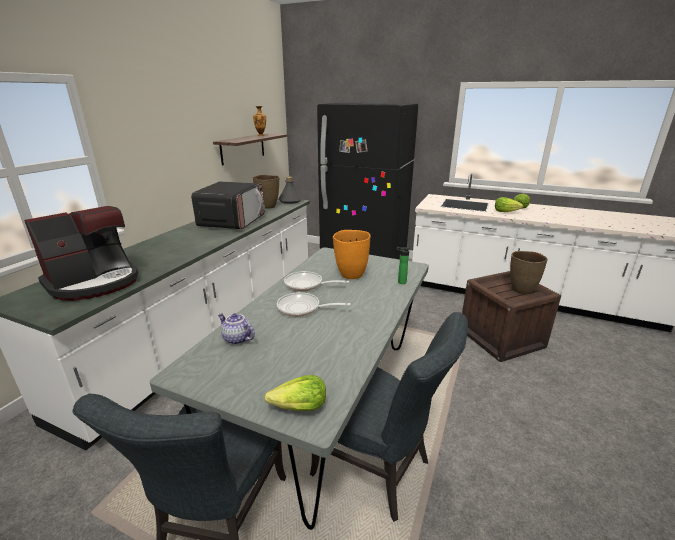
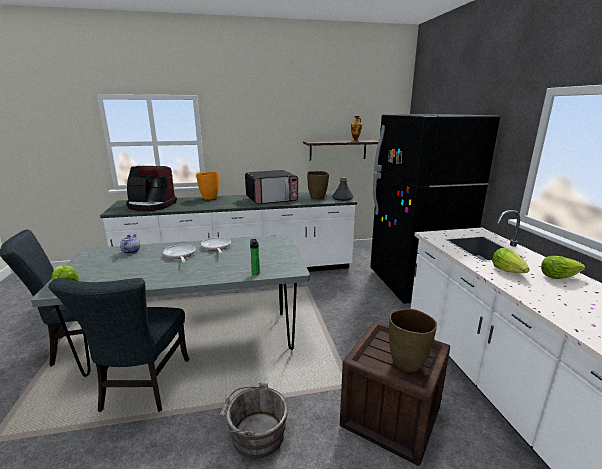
camera: 55 degrees right, 5 degrees down
orange vase [333,230,370,279] -> orange vase moved to [196,172,219,200]
none -> grey bucket [219,383,288,459]

